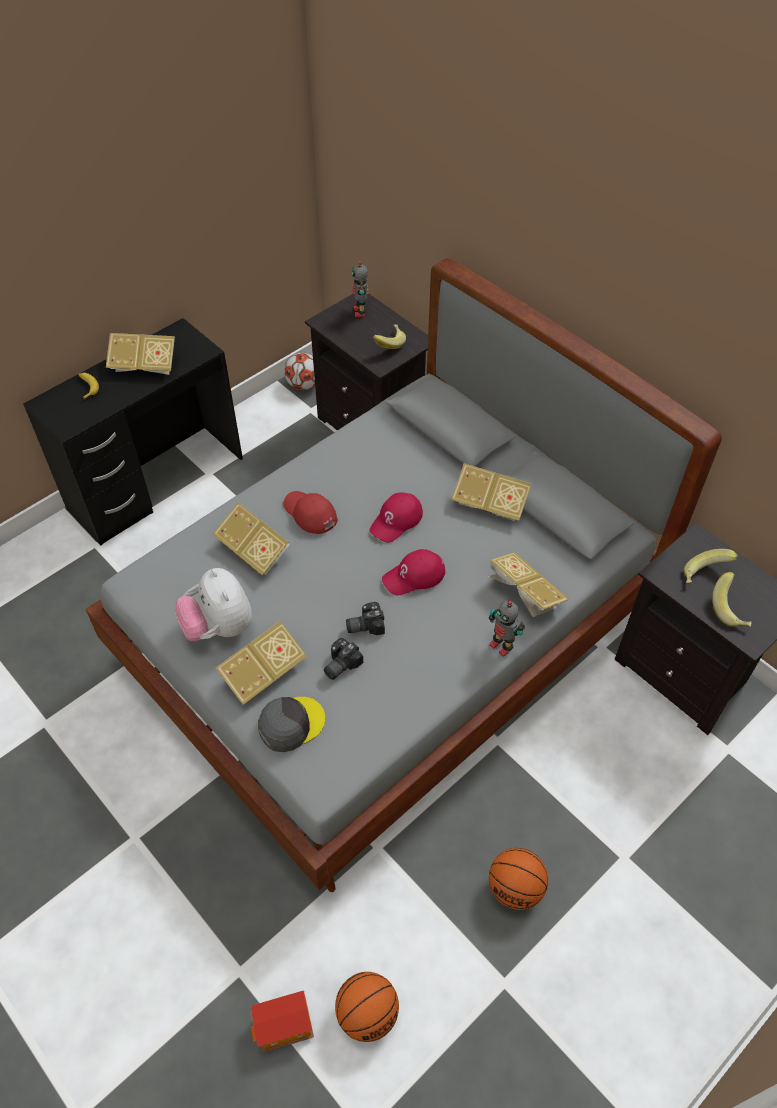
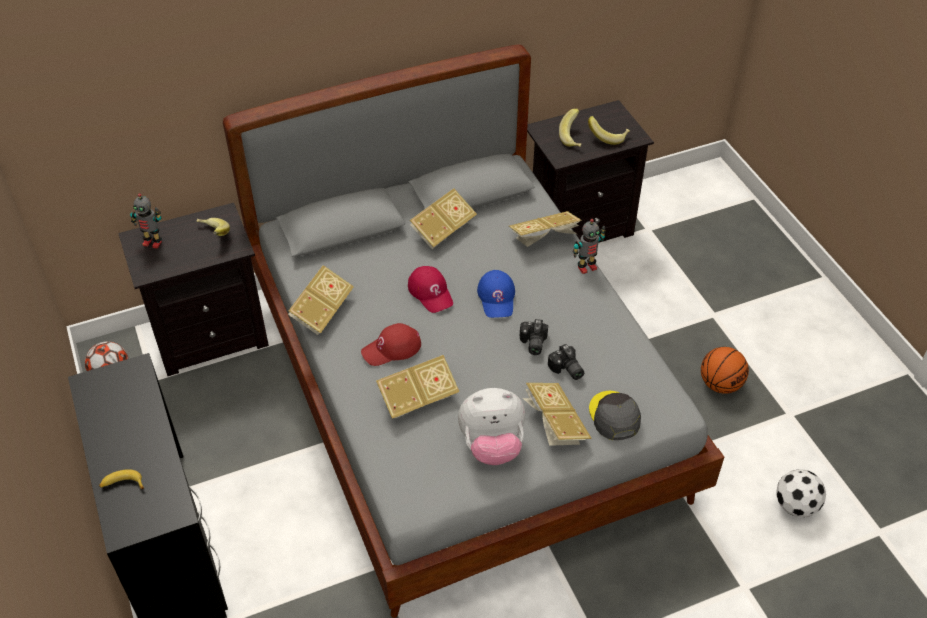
camera: 70 degrees left, 5 degrees down
book [106,333,175,375] -> book moved to [288,265,354,335]
toy house [251,990,314,1053] -> none
basketball [335,972,399,1042] -> football [776,469,826,517]
red cap [382,549,445,595] -> blue cap [477,270,515,318]

